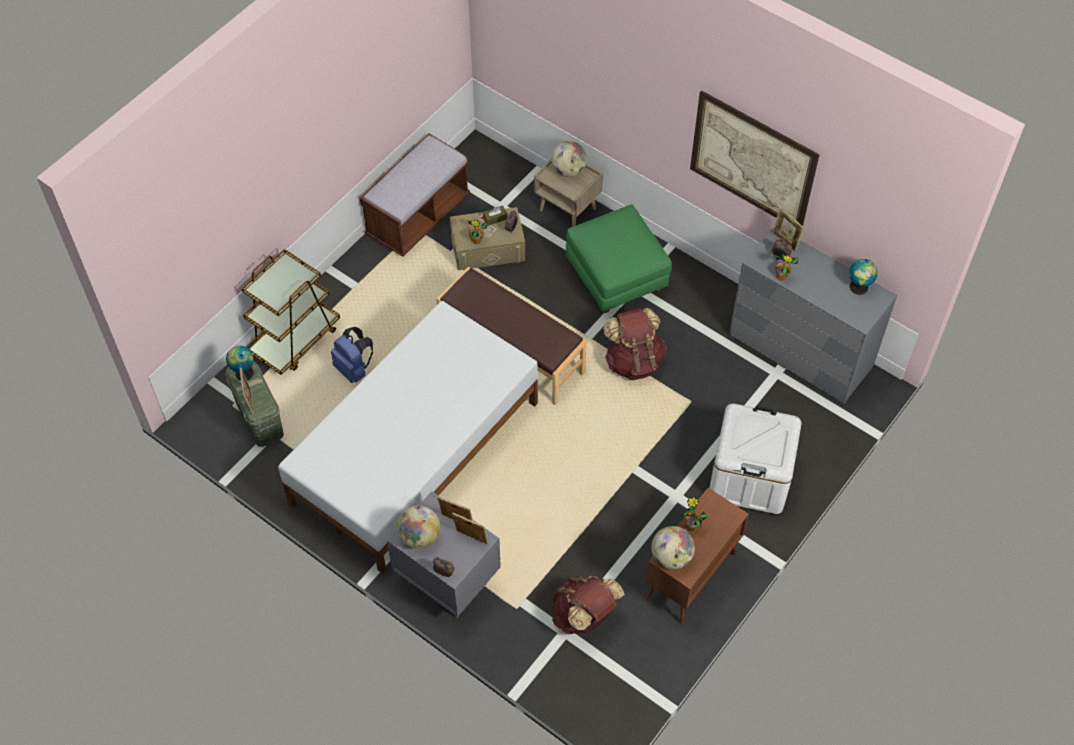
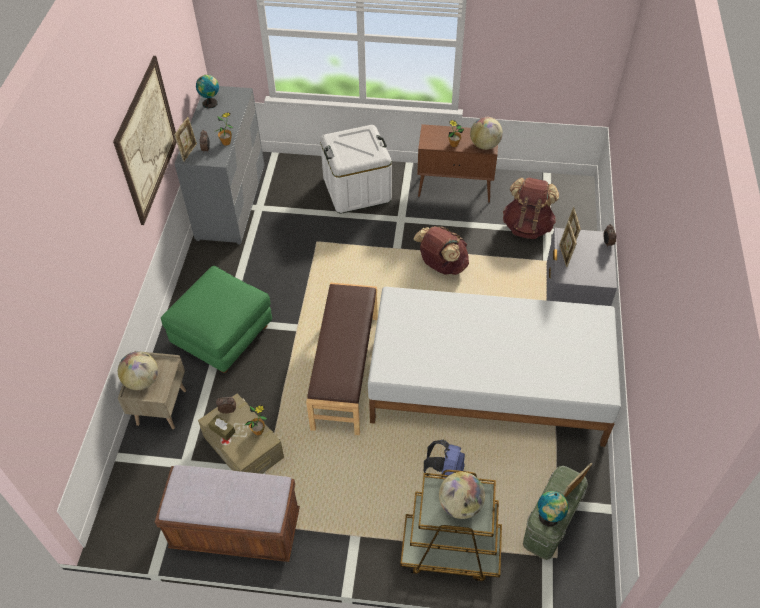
camera: 120 degrees left, 5 degrees down
globe [397,505,440,549] -> globe moved to [439,472,485,519]
brown backpack [603,308,667,380] -> brown backpack moved to [413,226,469,275]

